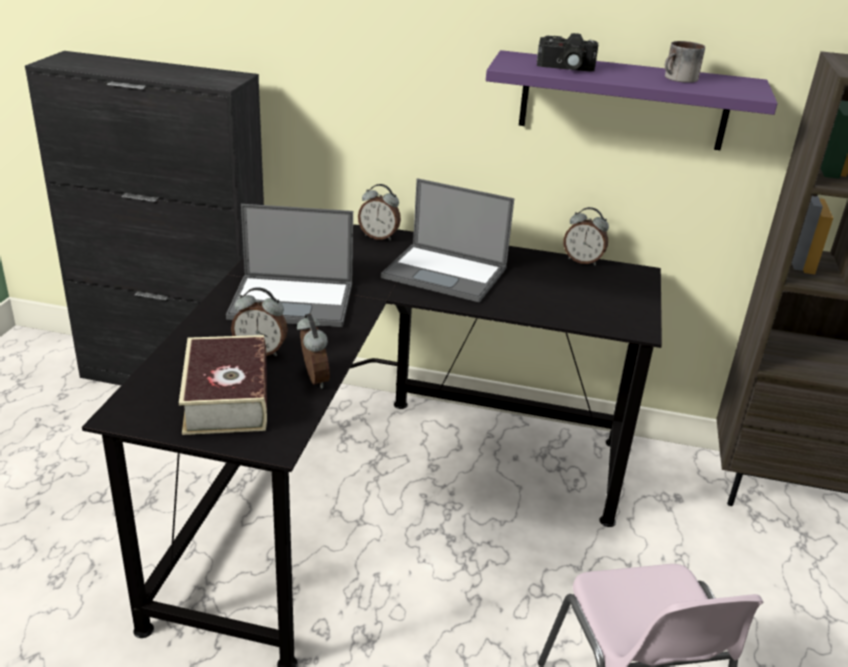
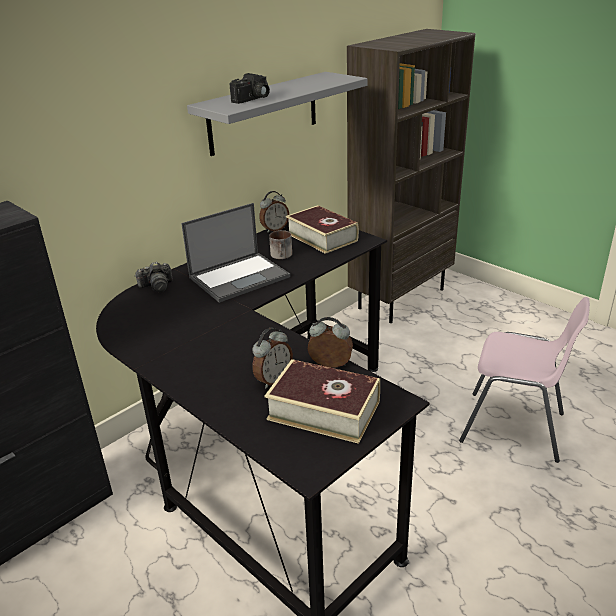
camera: 55 degrees left, 0 degrees up
laptop [226,204,353,327] -> none
alarm clock [358,184,401,241] -> camera [135,262,173,292]
purple shelf [486,50,778,150] -> grey shelf [187,72,368,156]
mug [665,41,705,83] -> mug moved to [269,230,292,259]
none -> book [286,205,359,254]

